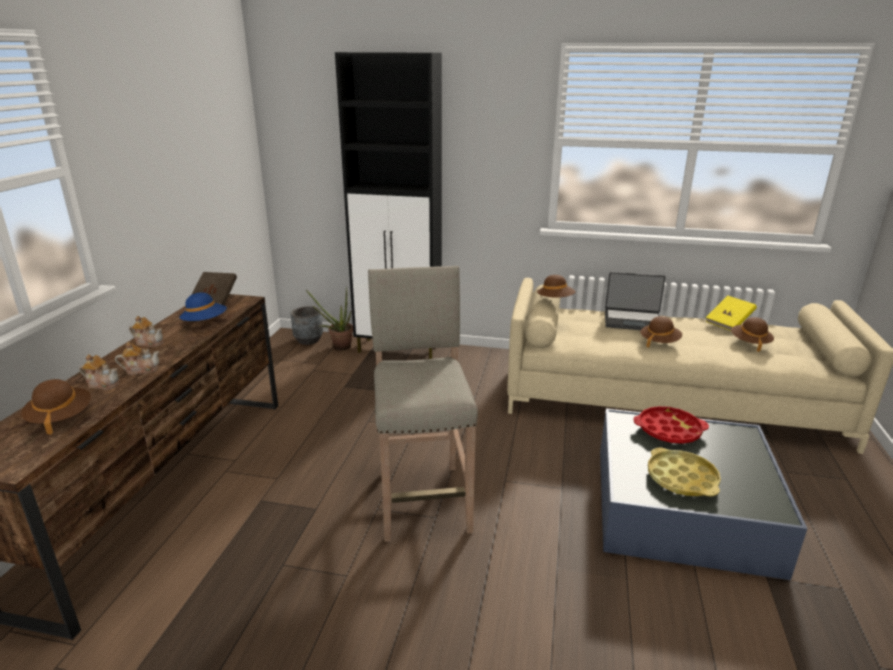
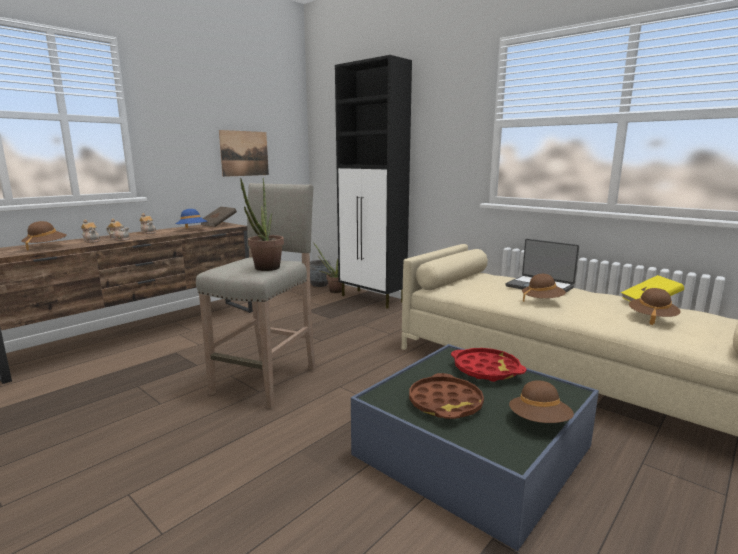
camera: 30 degrees right, 10 degrees down
brown hat [537,275,576,298] -> brown hat moved to [509,380,574,423]
yellow tray [648,447,721,496] -> brown tray [409,373,484,419]
none -> picture [219,130,269,177]
none -> potted plant [240,178,284,271]

